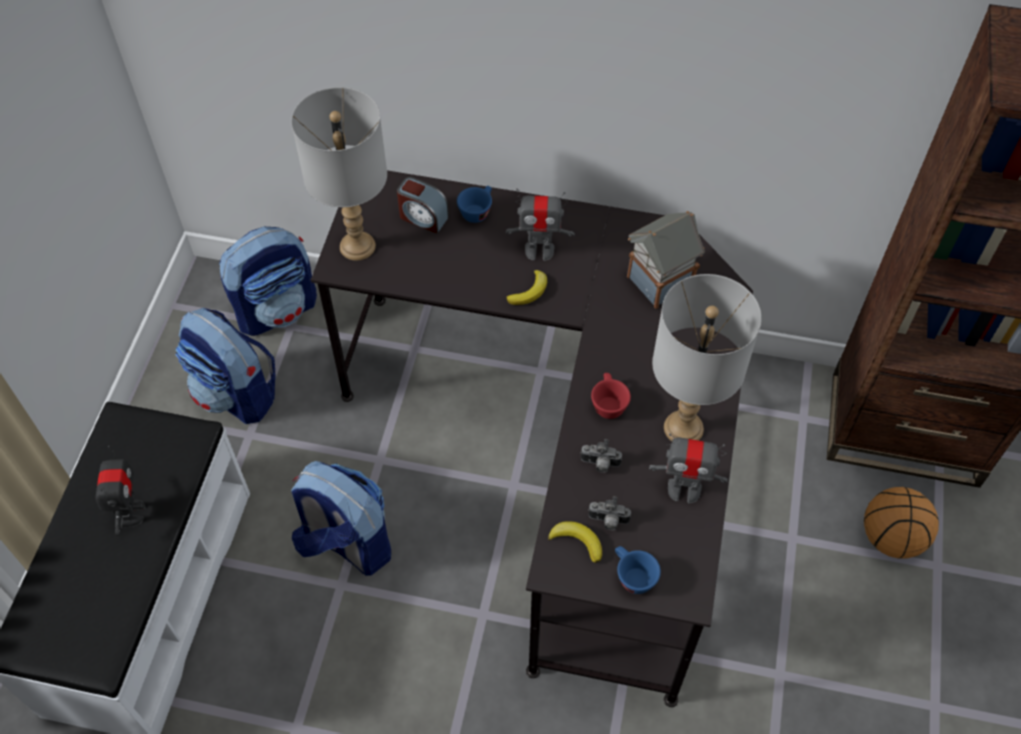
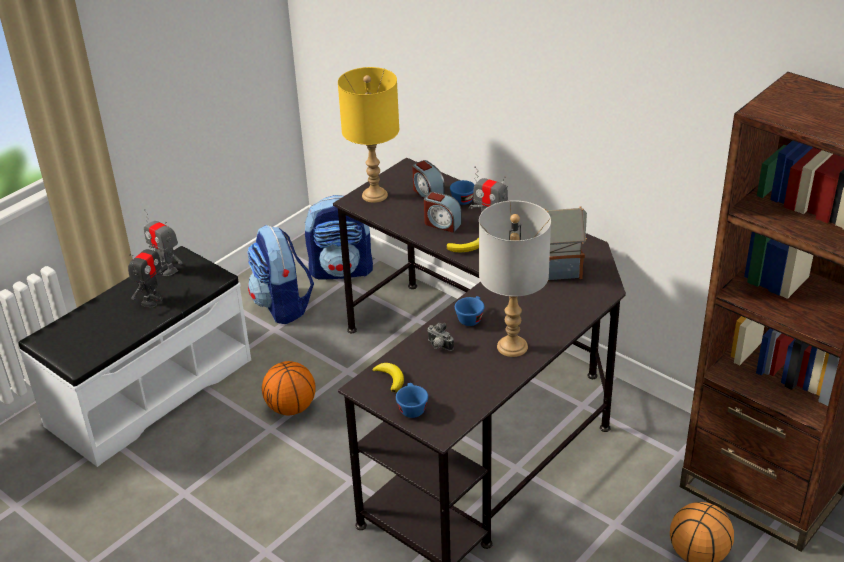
camera: 30 degrees right, 20 degrees down
grey table lamp [291,87,387,261] -> yellow table lamp [338,67,399,203]
backpack [291,461,391,576] -> basketball [262,361,316,415]
camera [588,496,631,530] -> none
red cup [591,373,631,419] -> blue cup [455,296,484,326]
toy robot [649,434,728,503] -> toy robot moved to [144,209,182,276]
none -> alarm clock [424,191,462,233]

